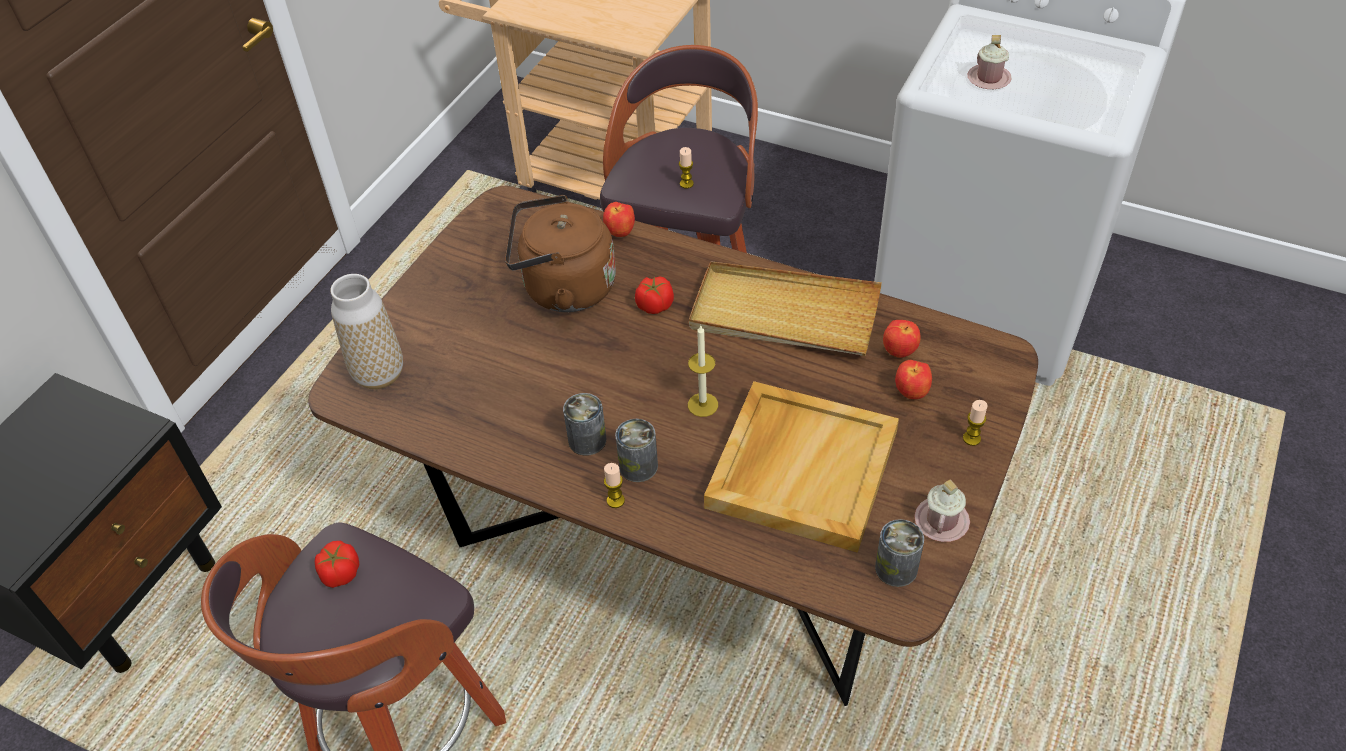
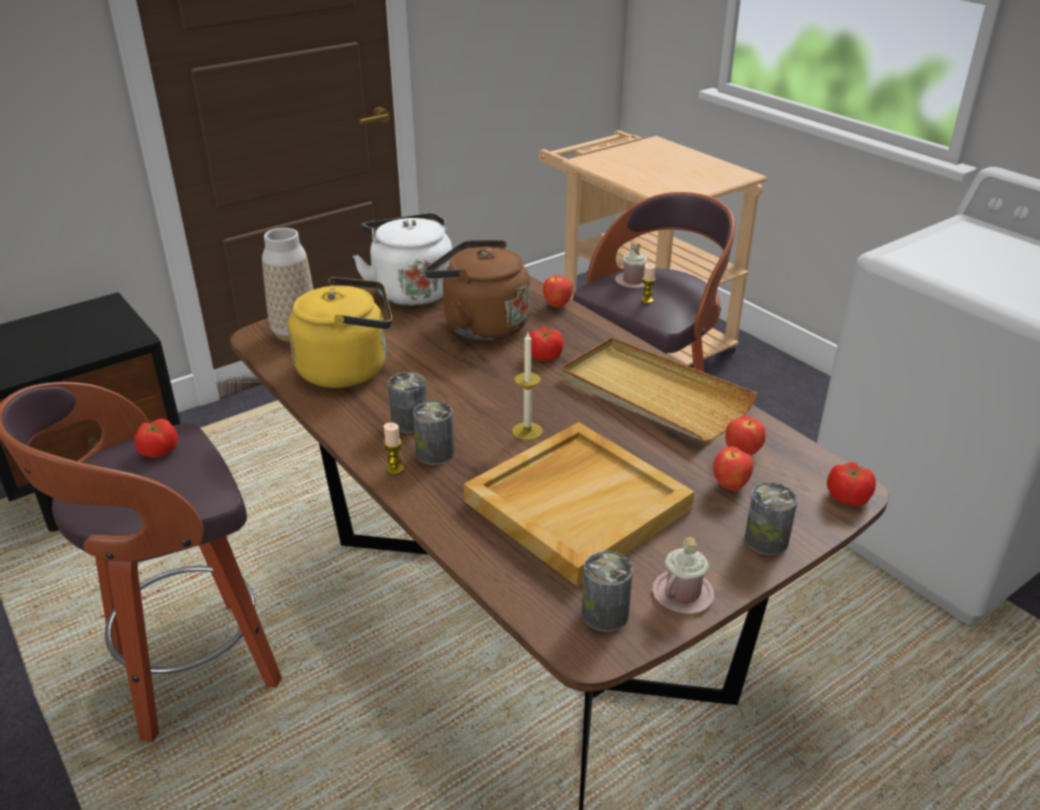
camera: 25 degrees right, 15 degrees down
candle [963,400,988,446] -> can [745,482,798,555]
pink mug [968,35,1012,89] -> pink mug moved to [615,242,647,288]
none -> yellow kettle [288,277,392,388]
none -> white kettle [353,213,452,306]
none -> tomato [827,462,876,506]

